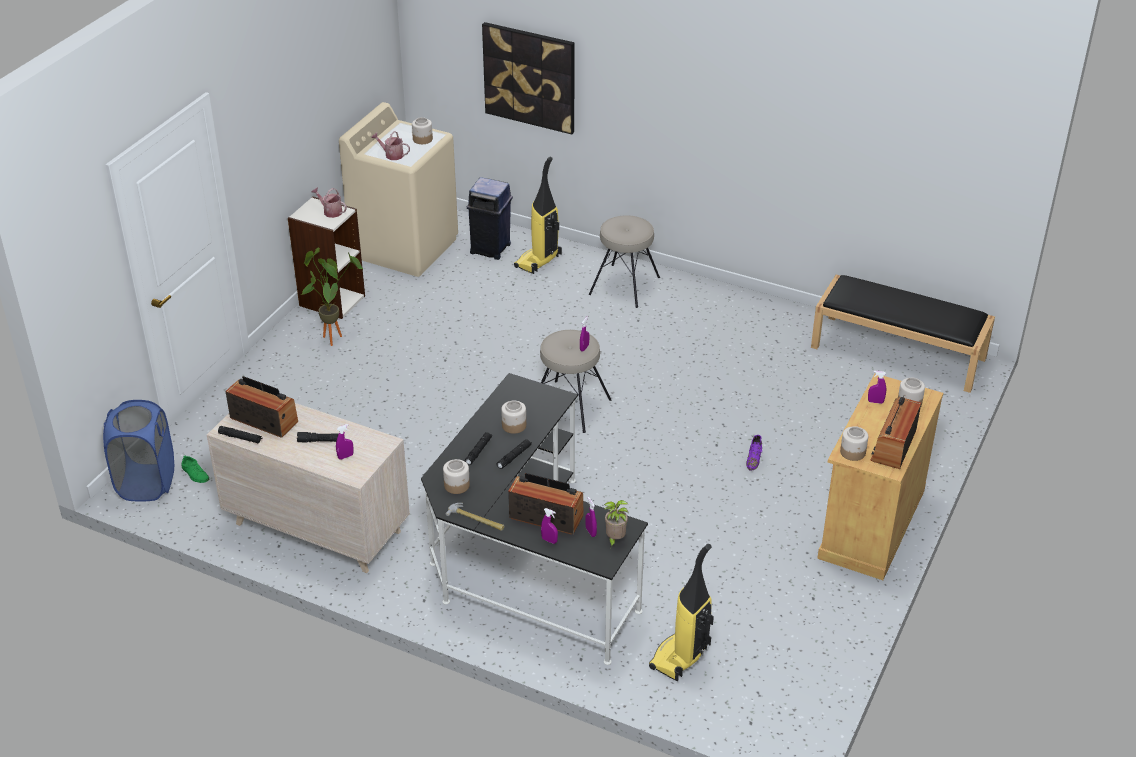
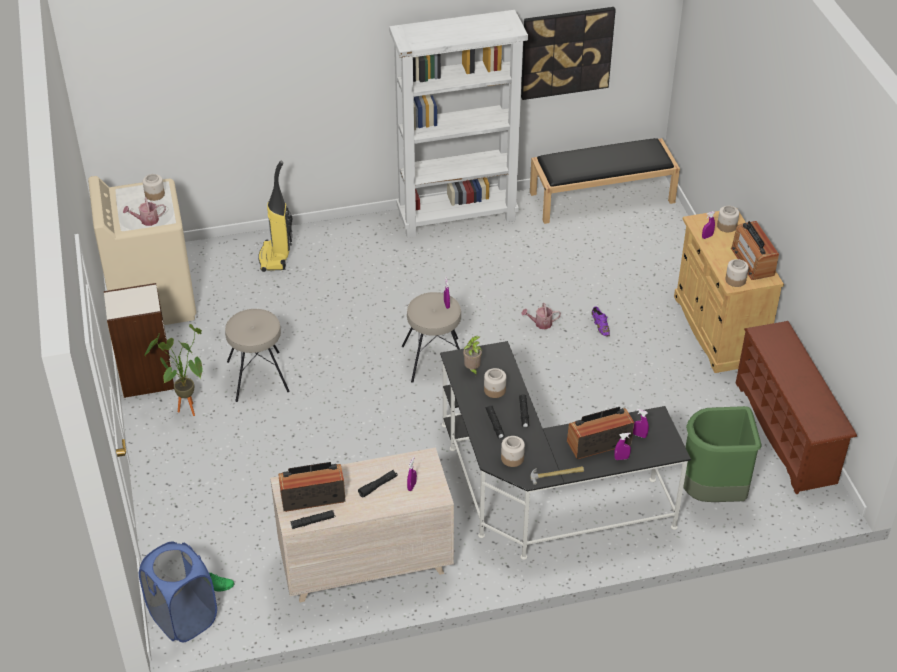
camera: 40 degrees left, 5 degrees up
watering can [311,187,347,218] -> watering can moved to [521,303,561,329]
blue trash can [467,177,513,260] -> none
picture [482,22,575,135] -> picture moved to [521,7,616,100]
beige stool [589,215,660,308] -> beige stool moved to [225,309,290,402]
potted plant [604,500,628,548] -> potted plant moved to [463,336,482,375]
vacuum cleaner [649,544,714,681] -> green trash can [683,406,762,502]
none -> white bookcase [389,10,528,238]
none -> brown shoe rack [736,321,857,494]

